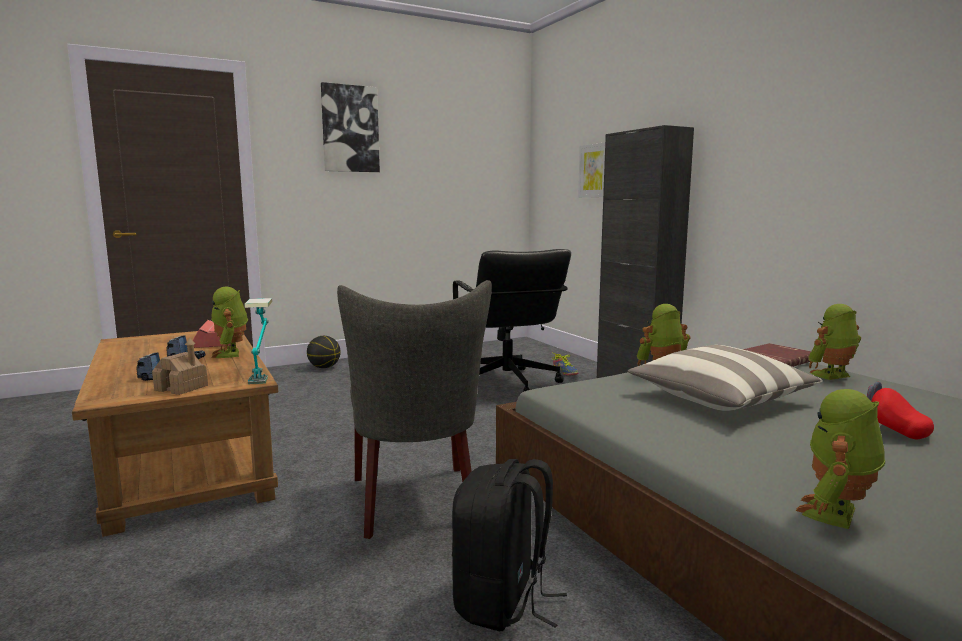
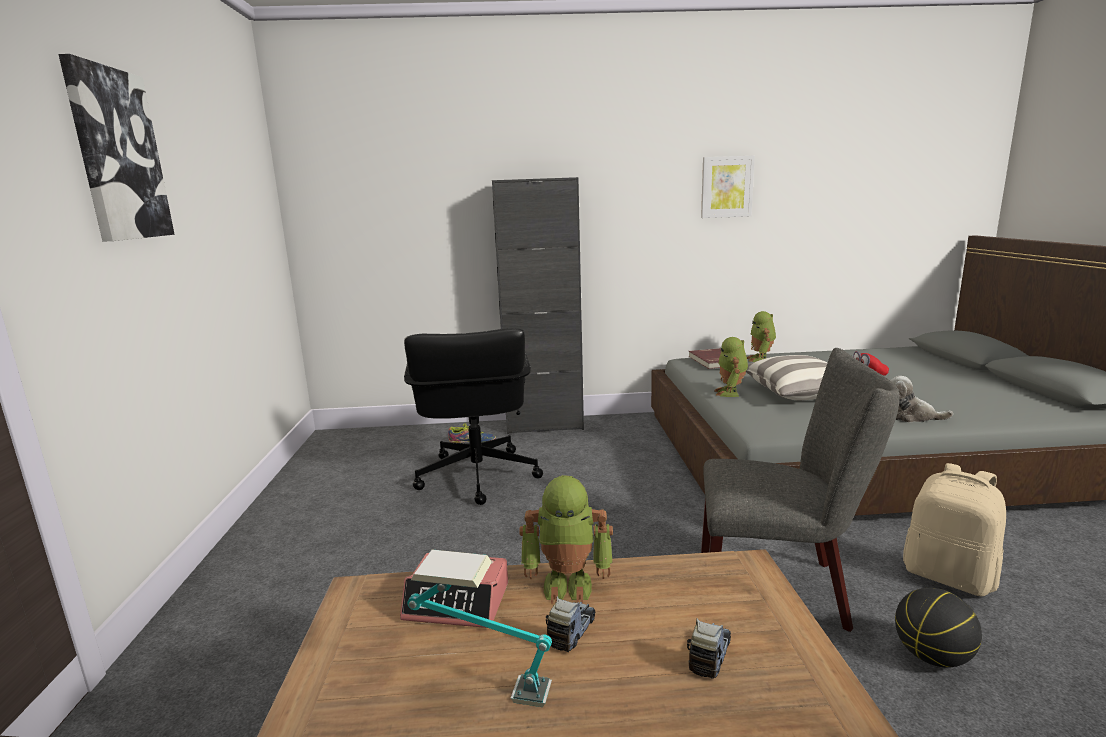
camera: 65 degrees left, 5 degrees up
toy house [152,338,208,395] -> none
table lamp [245,298,273,384] -> table lamp moved to [407,550,552,707]
basketball [307,336,341,368] -> basketball moved to [895,588,982,668]
black backpack [452,459,567,632] -> beige backpack [903,463,1006,596]
black office chair [453,249,571,392] -> black office chair turned 75 degrees clockwise [404,328,543,505]
picture [578,142,605,198] -> picture moved to [701,155,755,218]
toy robot [796,389,885,529] -> none
none -> plush toy [891,376,953,422]

